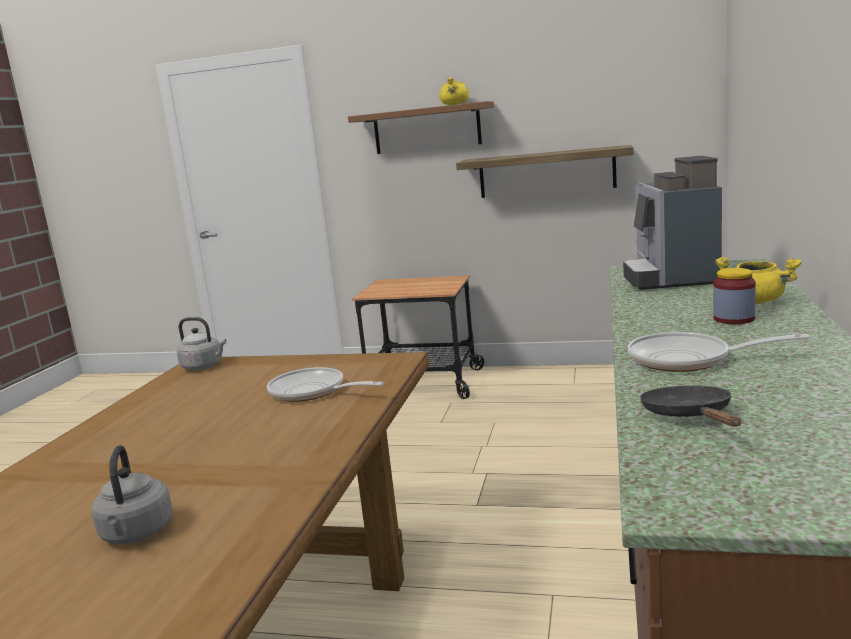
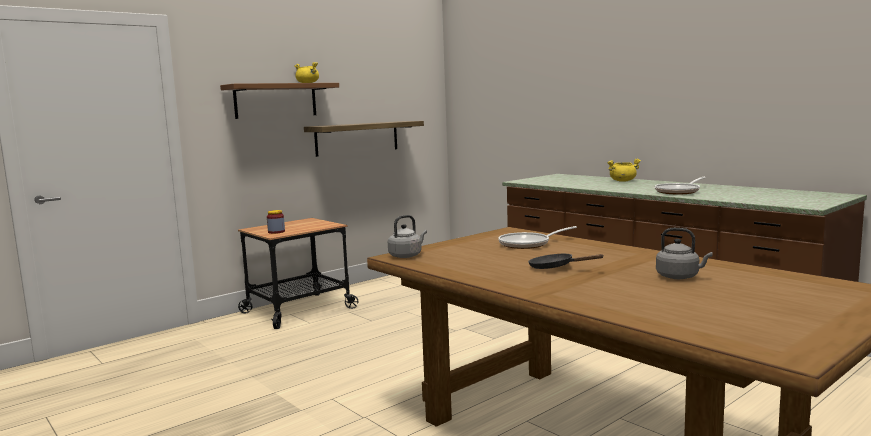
camera: 55 degrees left, 5 degrees down
coffee machine [623,156,722,290] -> none
black frying pan [640,385,741,427] -> black frying pan moved to [528,254,604,269]
jar [713,268,756,324] -> jar moved to [267,210,285,234]

